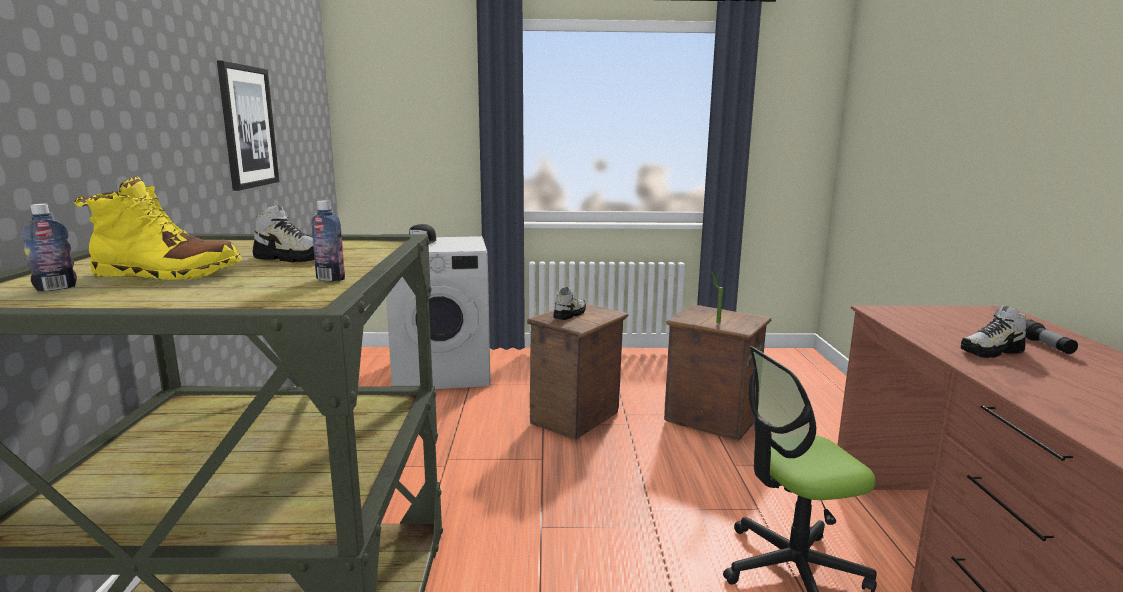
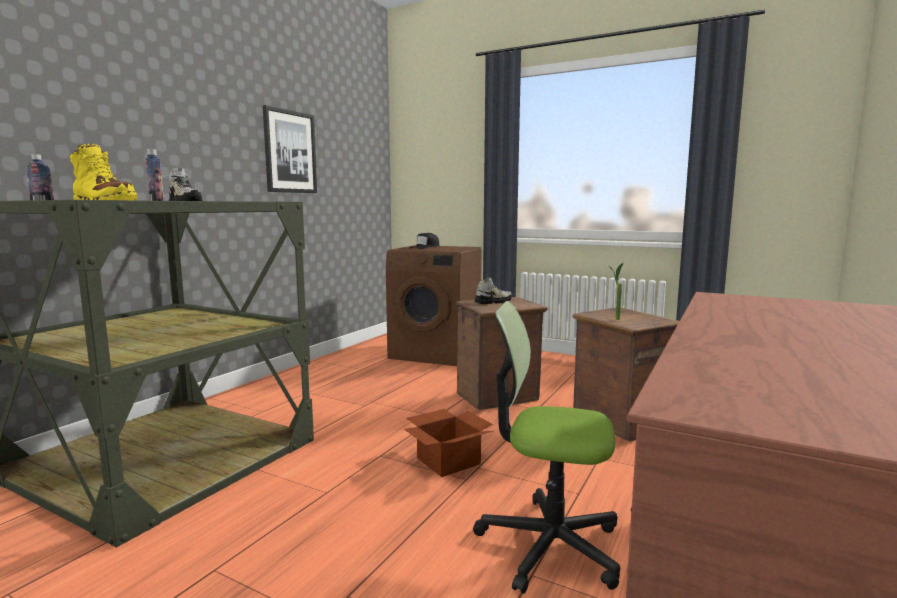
camera: 30 degrees right, 5 degrees down
white washing machine [386,236,491,389] -> brown washing machine [386,245,481,366]
shoe [961,305,1027,358] -> none
flashlight [1025,319,1078,354] -> none
none -> cardboard box [404,409,493,477]

